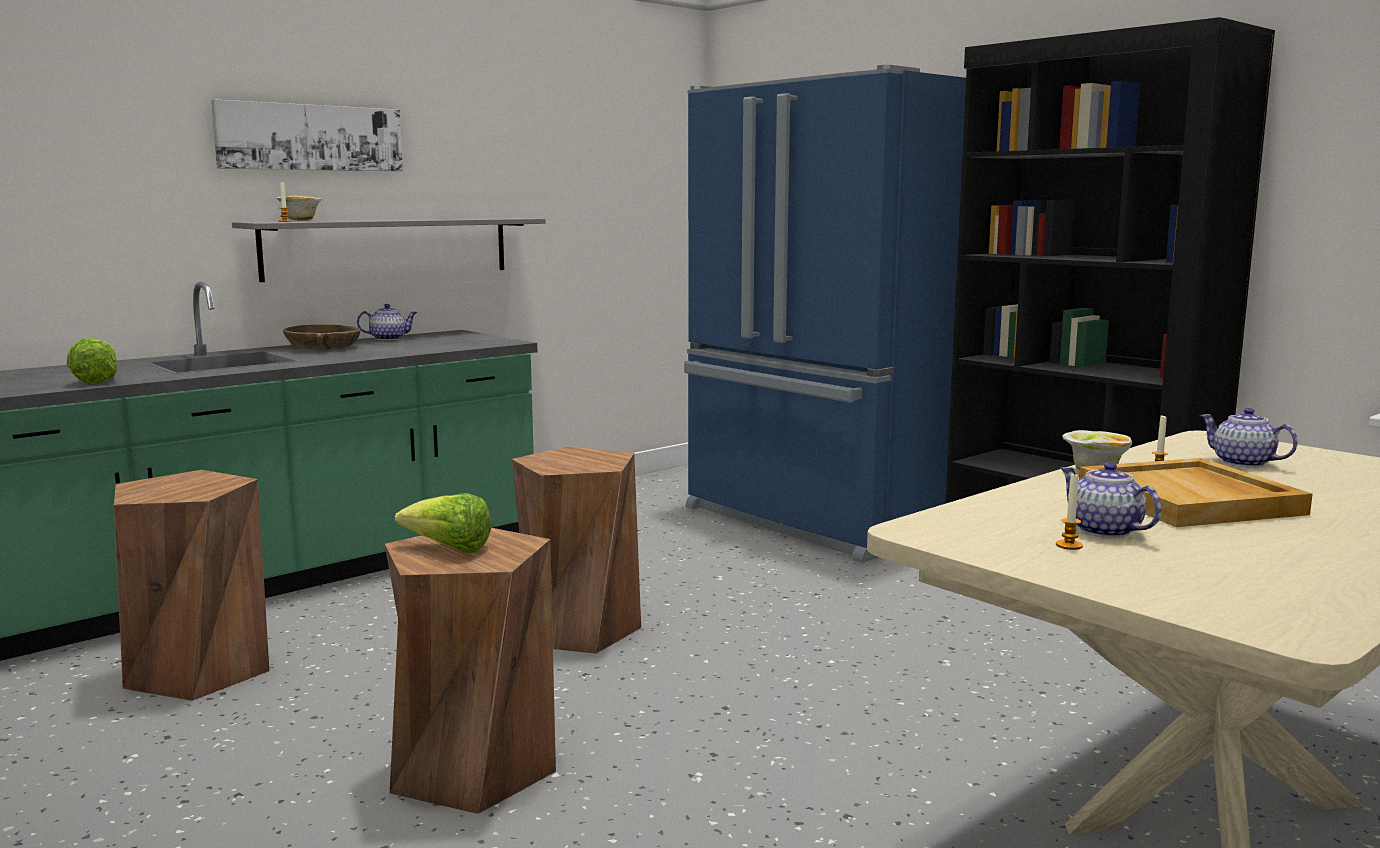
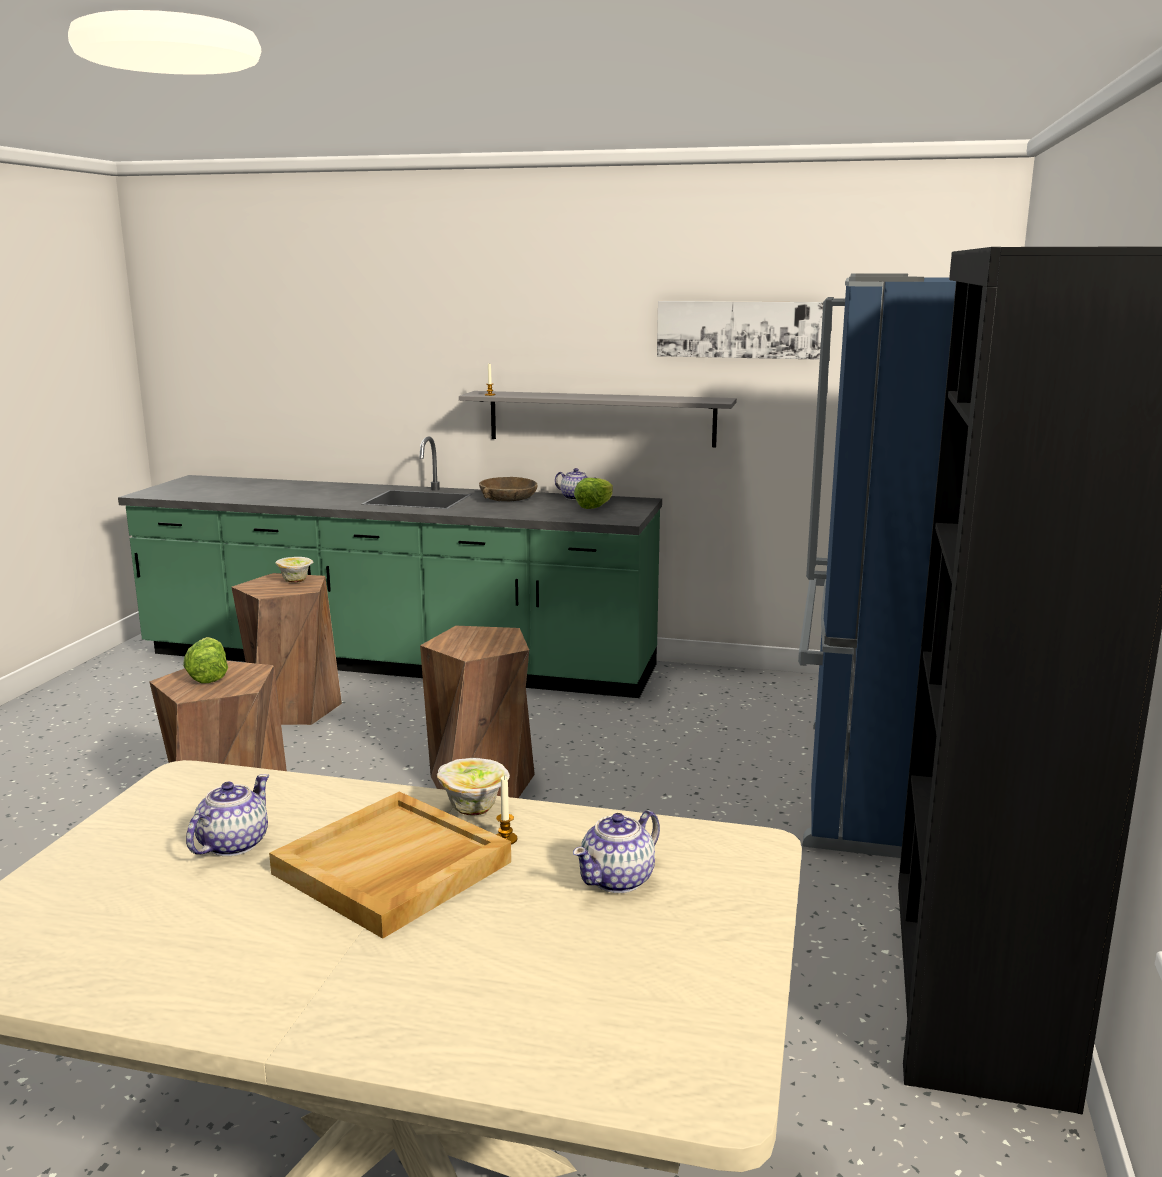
camera: 55 degrees right, 5 degrees up
lettuce [67,338,118,383] -> lettuce moved to [574,478,613,509]
picture [211,99,403,172] -> picture moved to [657,301,823,360]
bowl [277,196,322,221] -> bowl moved to [275,557,313,583]
candle [1056,472,1083,550] -> none
teapot [1200,408,1298,468] -> teapot turned 150 degrees counterclockwise [573,810,660,893]

